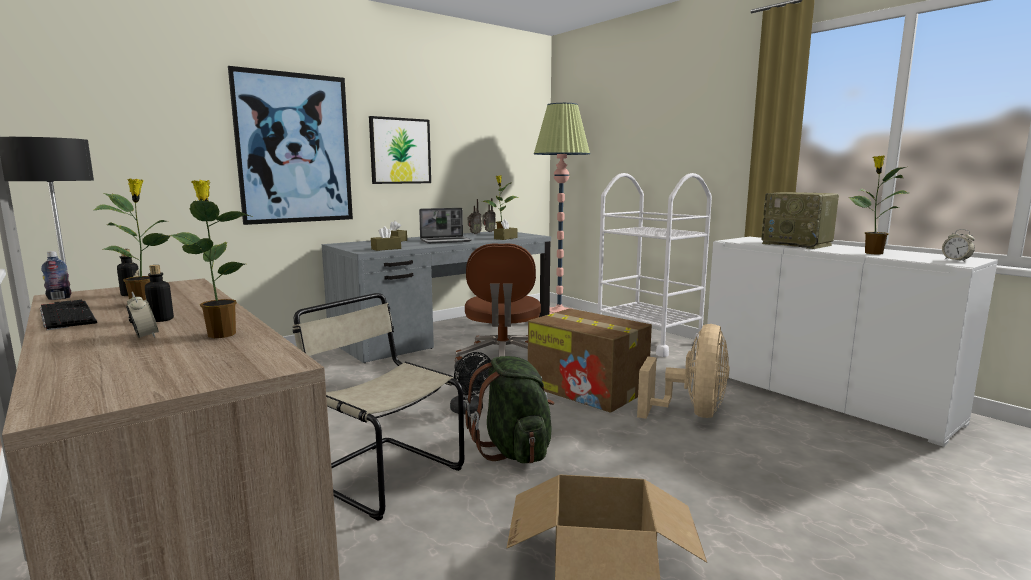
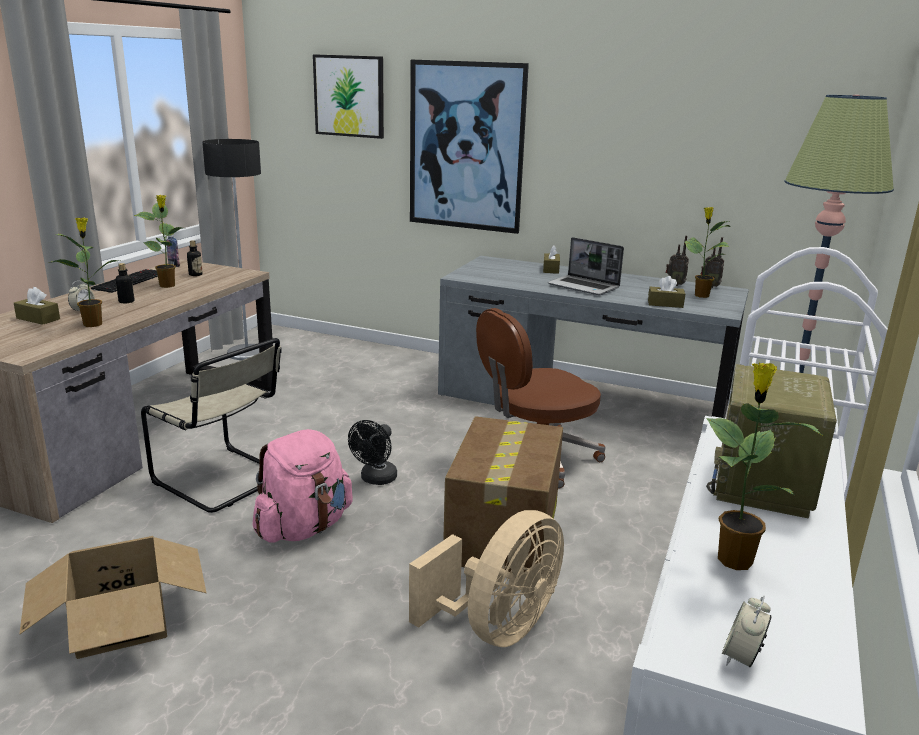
camera: 60 degrees right, 10 degrees up
beige chair [293,293,464,521] -> beige chair turned 120 degrees clockwise [141,338,282,513]
picture [369,116,431,184] -> picture moved to [313,54,384,139]
brown tissue box [371,226,401,251] -> brown tissue box moved to [14,287,60,325]
green backpack [465,356,554,464] -> pink backpack [253,429,353,543]
beige fan [637,324,730,419] -> beige fan turned 45 degrees counterclockwise [409,510,564,647]

